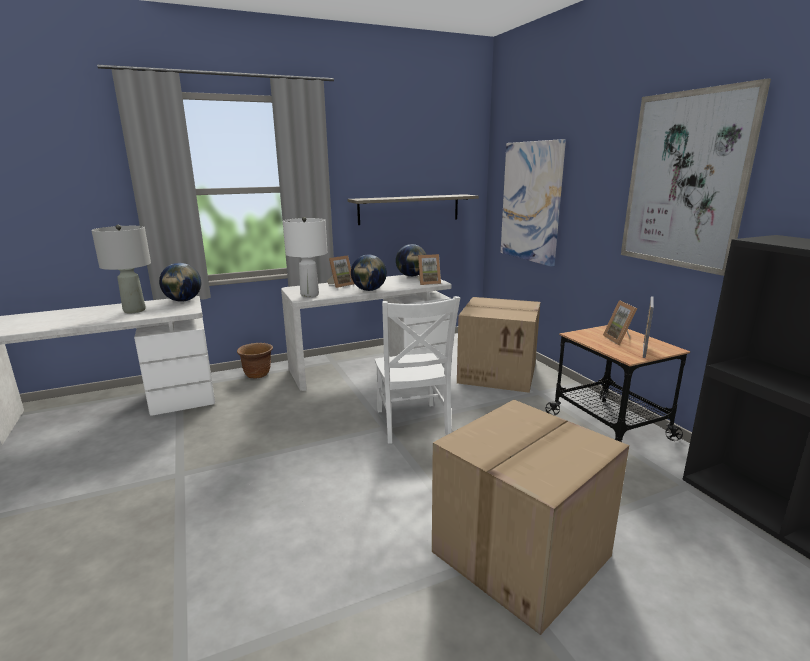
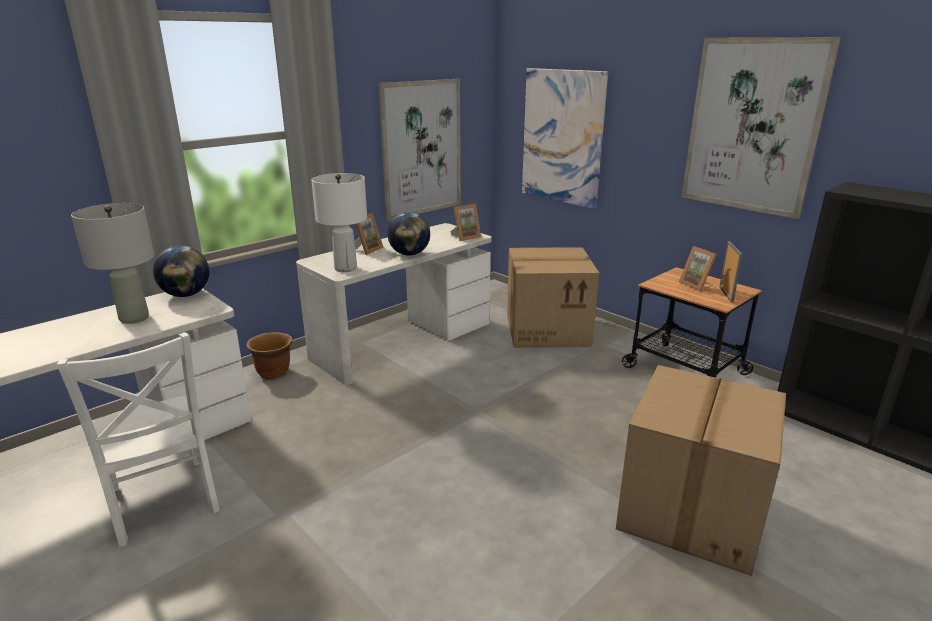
camera: 20 degrees left, 5 degrees up
shelf [348,194,479,225] -> picture [378,79,461,221]
white chair [375,296,460,444] -> white chair moved to [57,332,220,547]
globe [396,244,427,277] -> none

